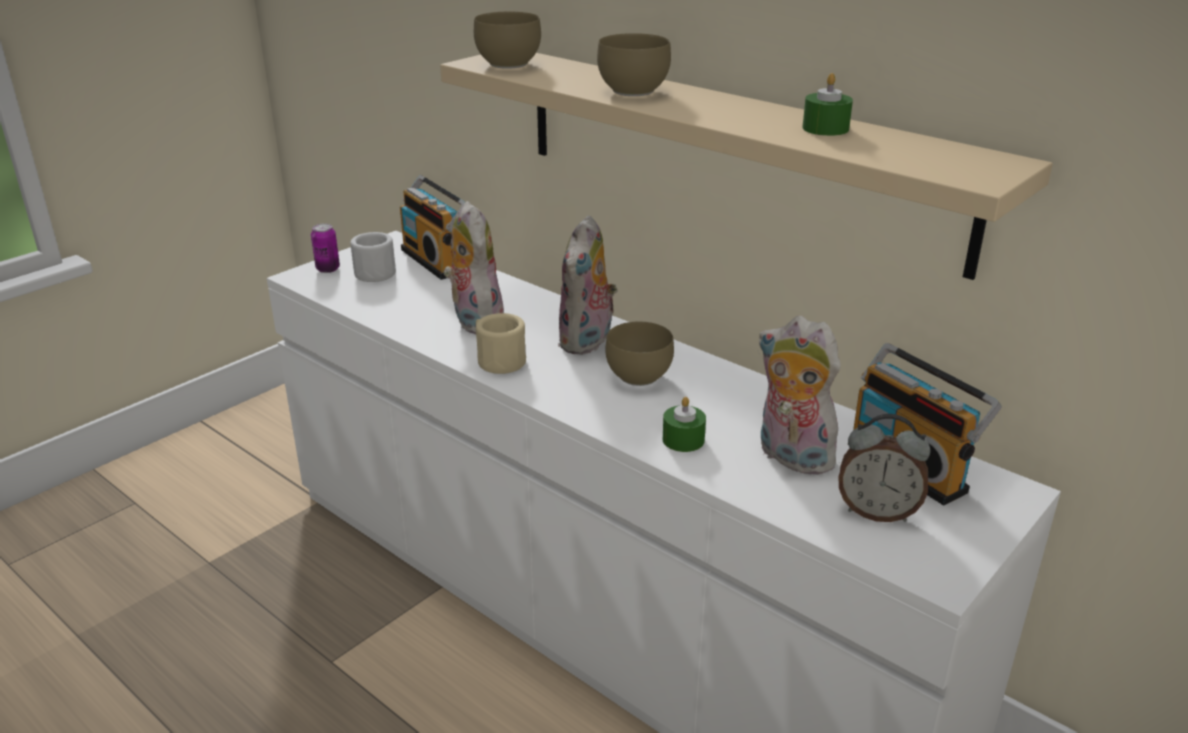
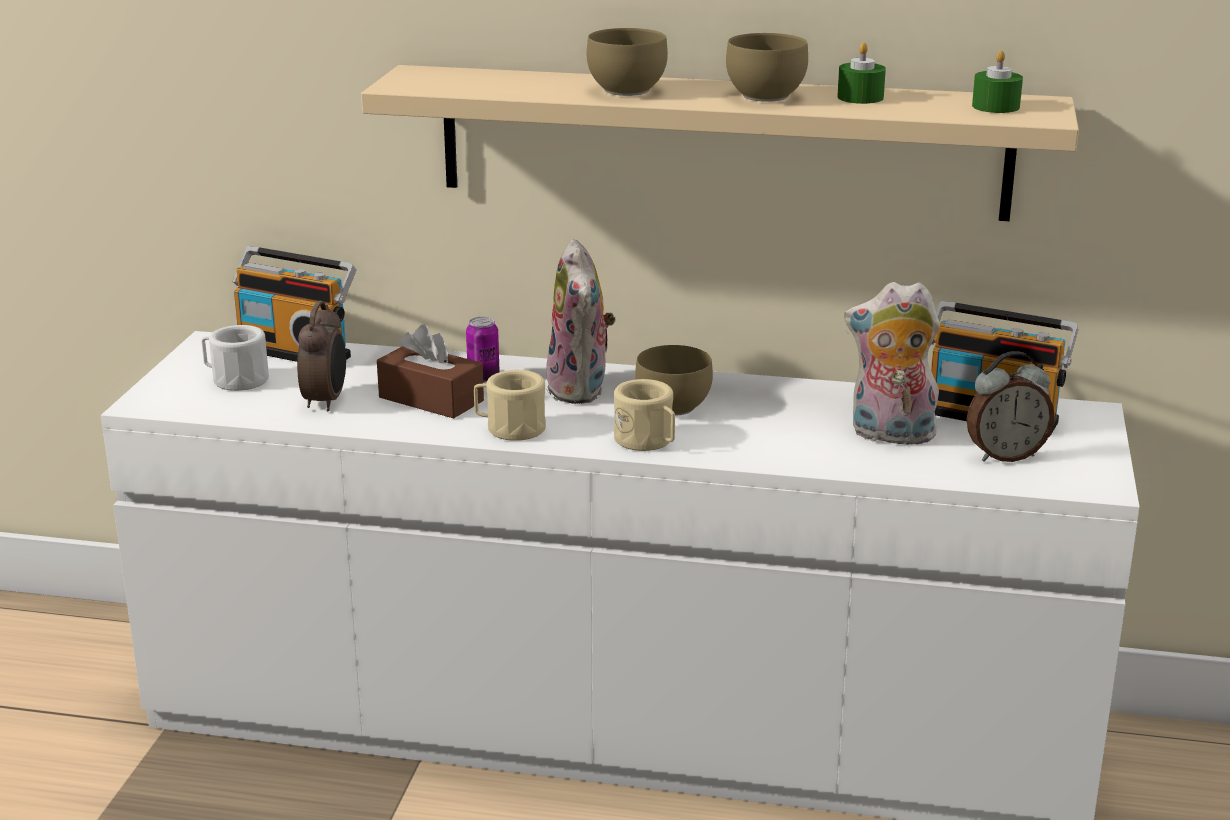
camera: 30 degrees left, 5 degrees down
can [311,223,340,273] -> can moved to [466,317,500,382]
plush toy [443,201,504,335] -> brown tissue box [377,325,484,419]
brown bowl [474,12,541,69] -> brown bowl moved to [726,33,808,102]
green candle [663,397,706,452] -> green candle moved to [972,51,1023,113]
none -> alarm clock [297,301,346,411]
none -> beige mug [614,379,675,451]

